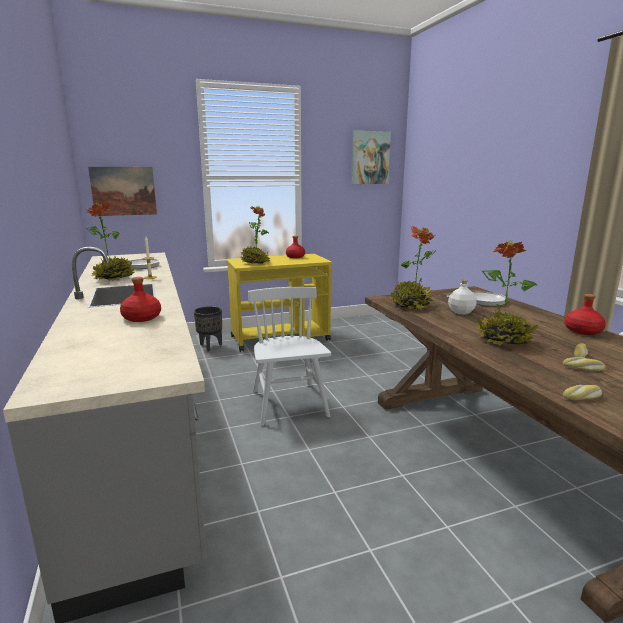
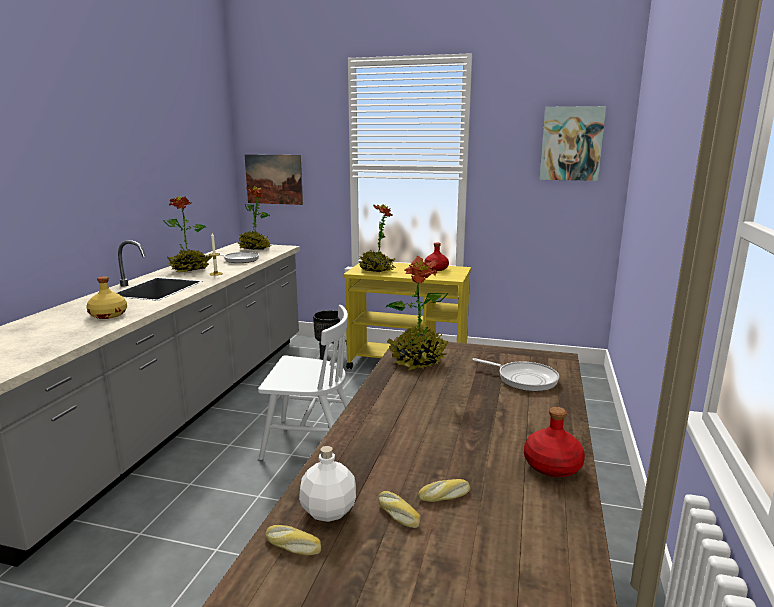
camera: 35 degrees right, 0 degrees up
red bottle [120,277,161,322] -> yellow bottle [86,276,127,319]
white chair [248,287,331,426] -> white chair turned 75 degrees clockwise [258,305,349,460]
white bottle [448,279,477,315] -> white bottle moved to [299,446,356,522]
potted plant [474,240,539,346] -> potted plant moved to [238,187,272,250]

